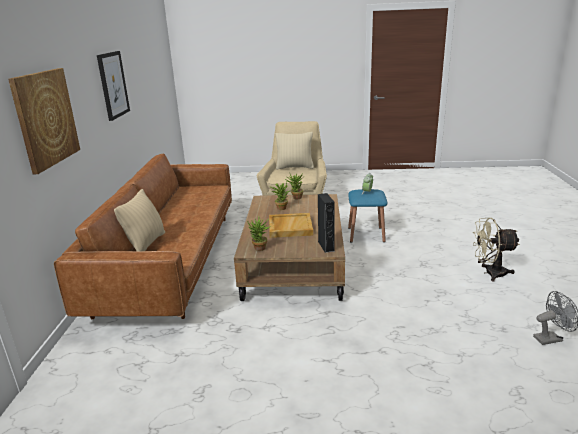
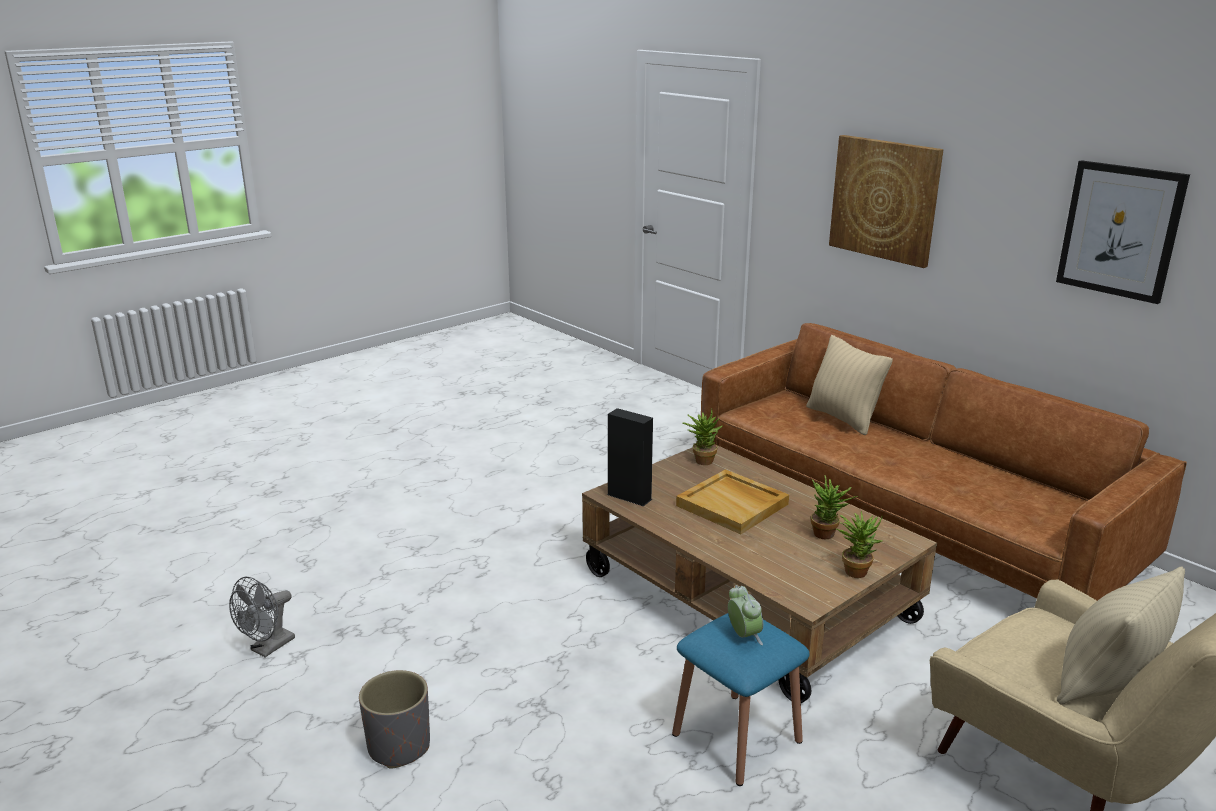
camera: 135 degrees right, 0 degrees up
beige fan [473,218,520,282] -> grey planter [359,670,430,769]

